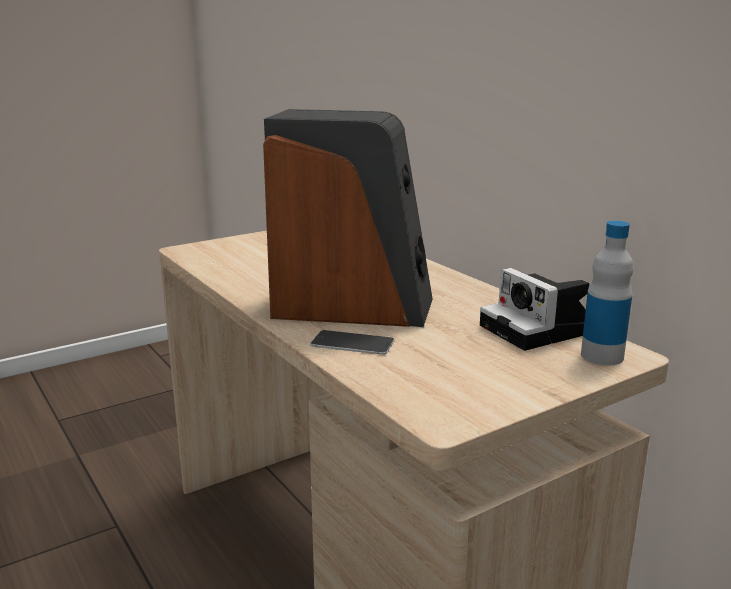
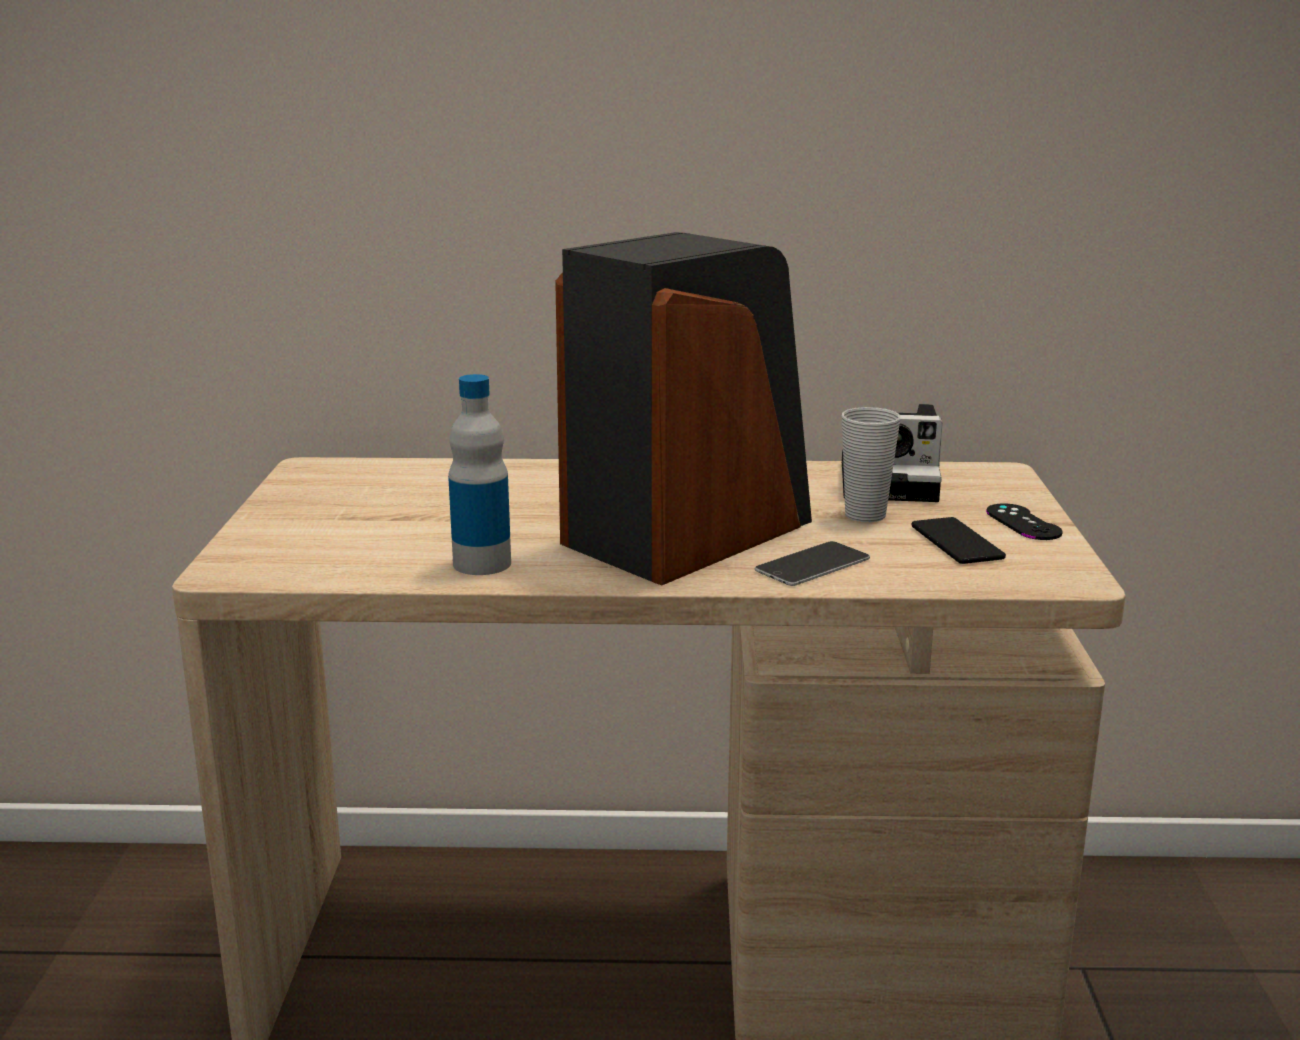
camera: 55 degrees left, 0 degrees up
bottle [581,221,633,365] -> bottle moved to [448,374,511,575]
none -> cup [842,407,901,522]
none -> phone [911,517,1006,564]
none -> black game controller [986,504,1063,540]

